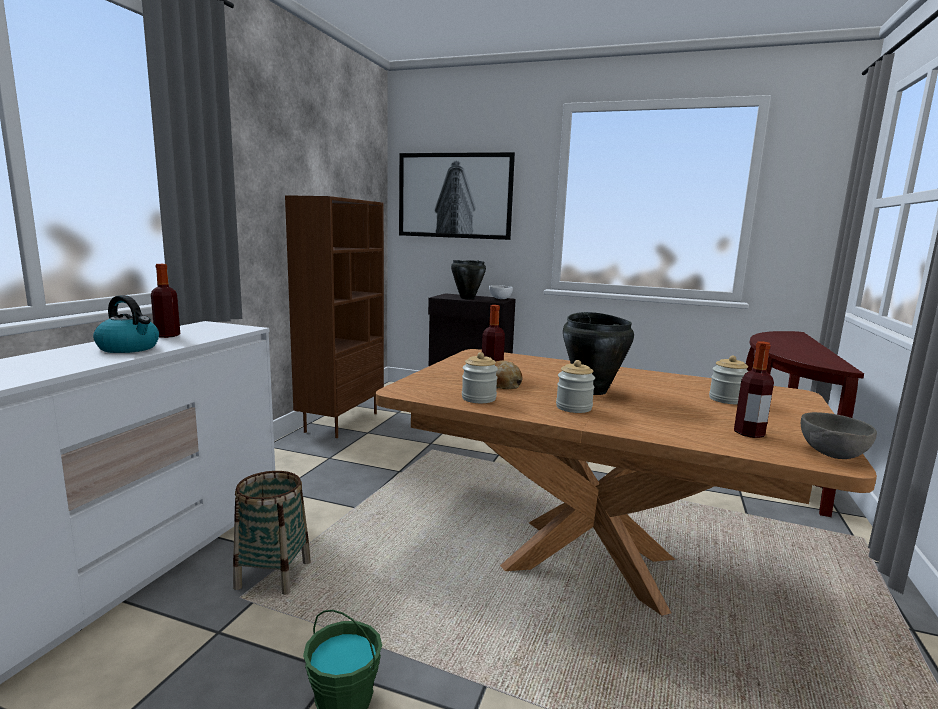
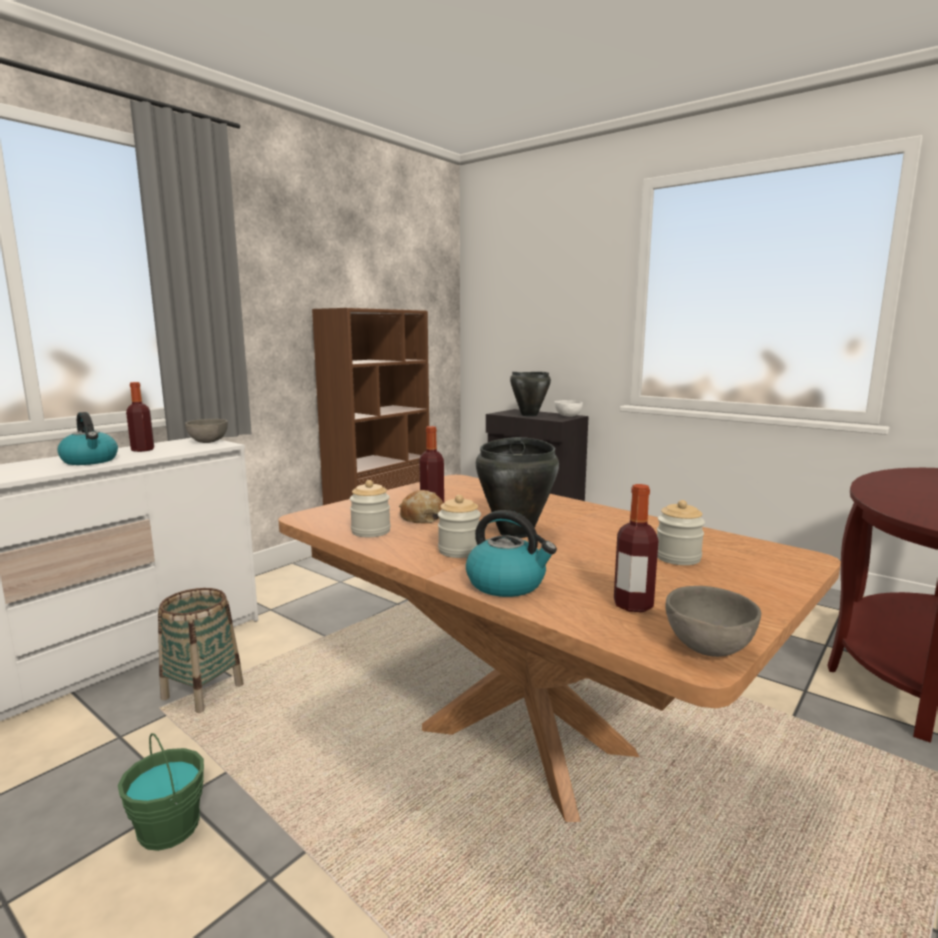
camera: 20 degrees right, 0 degrees up
picture [399,152,515,240] -> none
none -> grey bowl [185,419,228,443]
none -> kettle [466,510,557,597]

